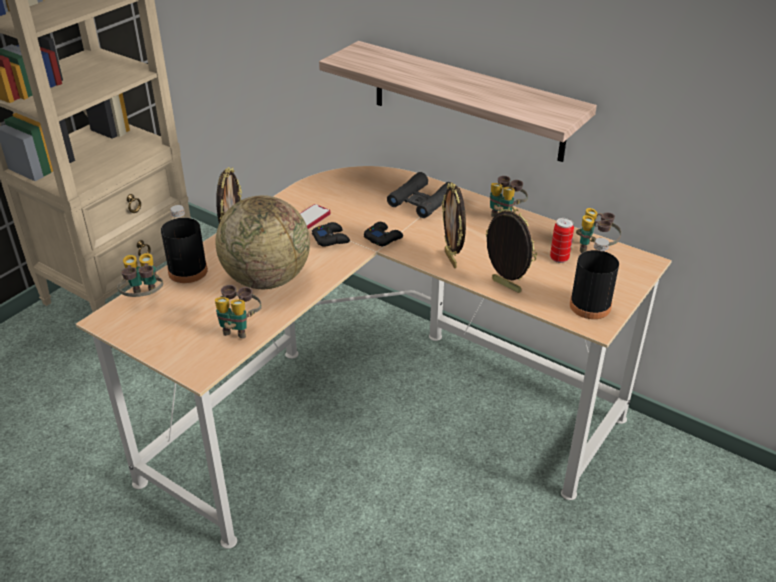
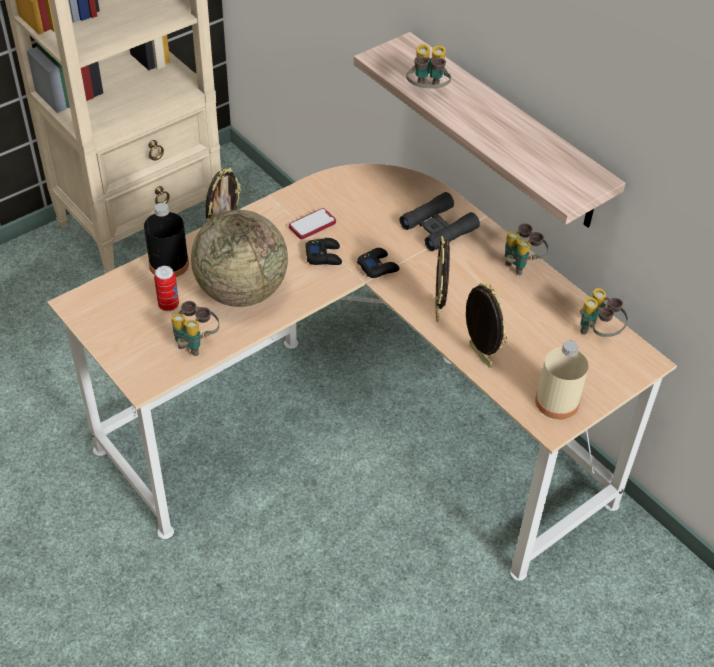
camera: 15 degrees right, 10 degrees up
binoculars [117,253,163,297] -> binoculars moved to [406,44,451,89]
can [550,218,574,263] -> can moved to [154,266,179,311]
black bottle [570,238,619,319] -> beige bottle [535,340,589,419]

